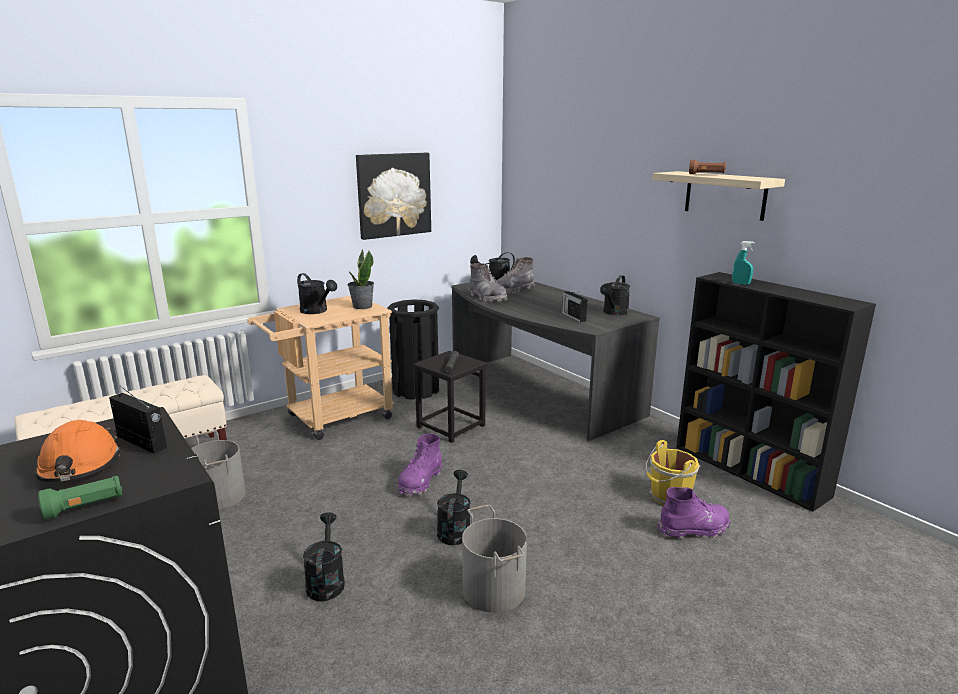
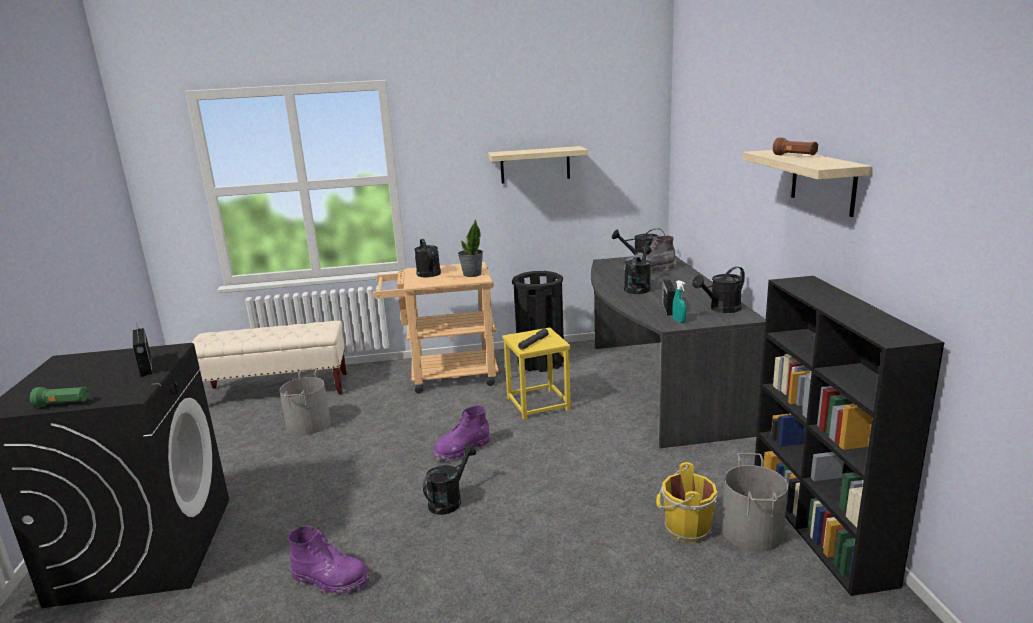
camera: 30 degrees right, 0 degrees up
orange hard hat [34,420,120,482] -> none
black watering can [303,512,345,601] -> black watering can moved to [624,245,652,294]
picture [356,153,431,240] -> shelf [488,146,588,184]
black stool [413,351,487,443] -> yellow stool [502,327,571,420]
grey bucket [462,505,527,613] -> grey bucket moved to [721,453,788,551]
grey boot [469,263,507,302] -> none
purple boot [658,487,730,539] -> purple boot moved to [288,526,370,596]
turquoise spray bottle [732,241,755,285] -> turquoise spray bottle moved to [672,280,687,323]

